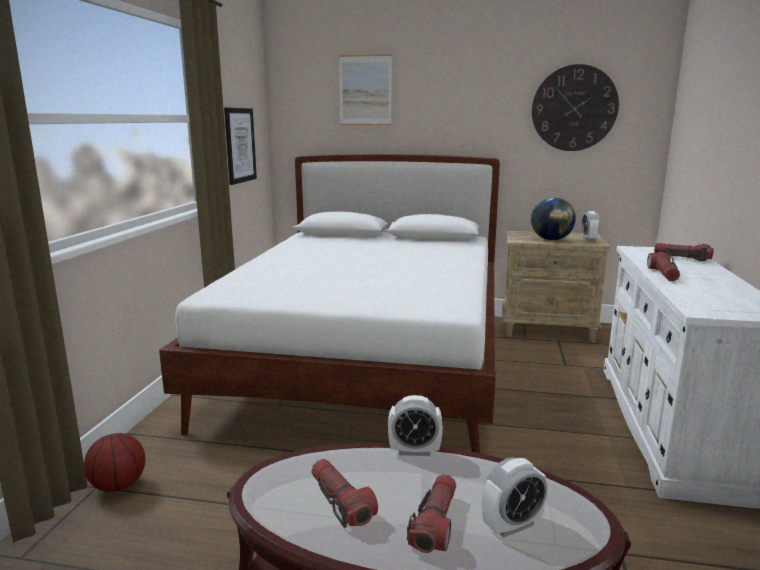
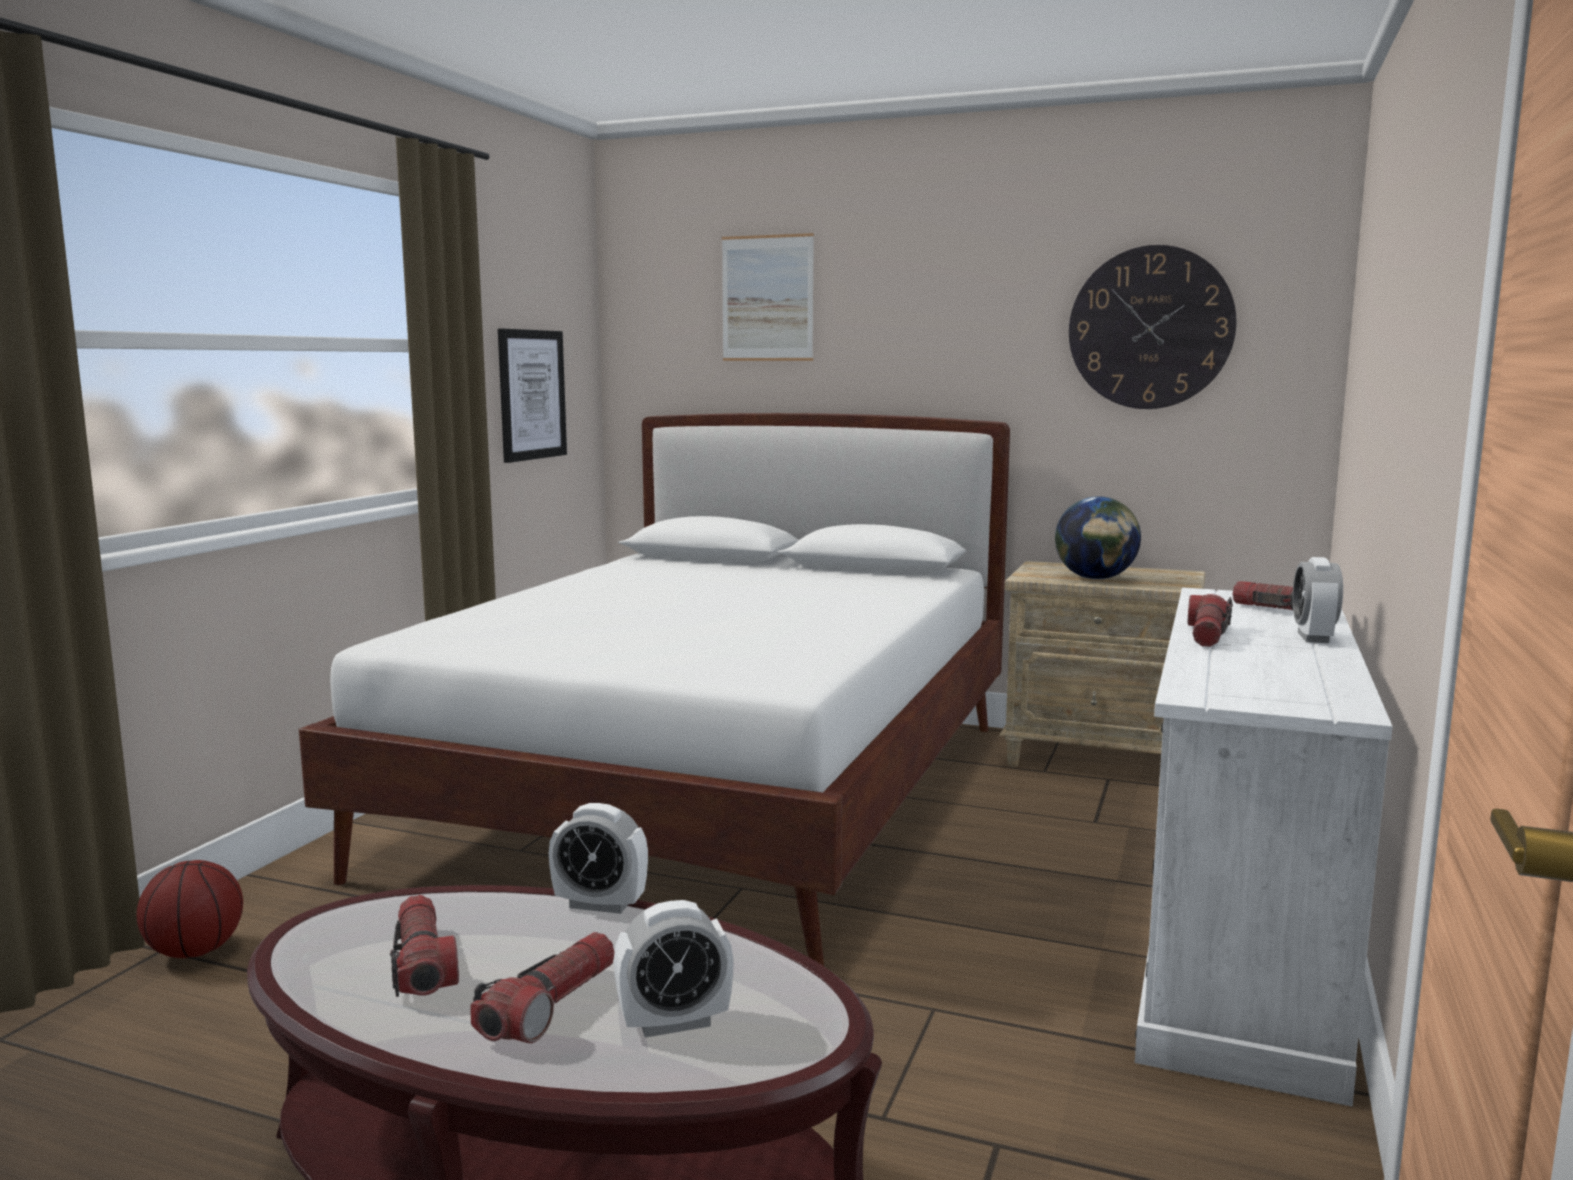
camera: 10 degrees right, 5 degrees down
alarm clock [581,211,600,241] -> alarm clock moved to [1293,557,1343,643]

